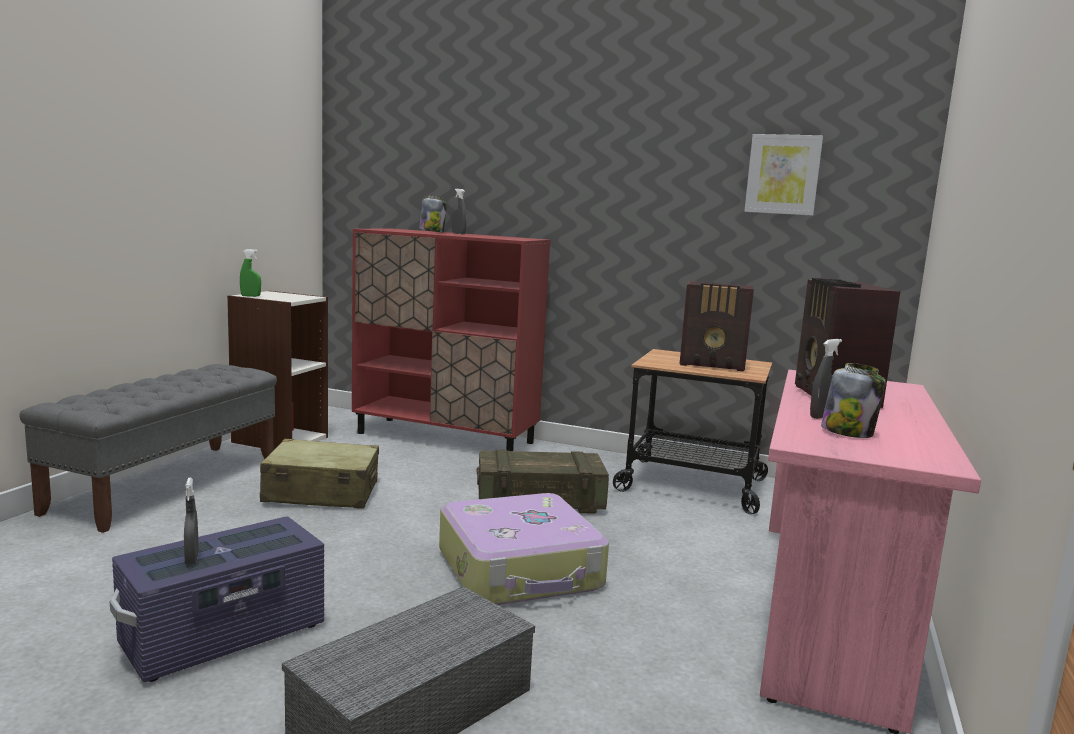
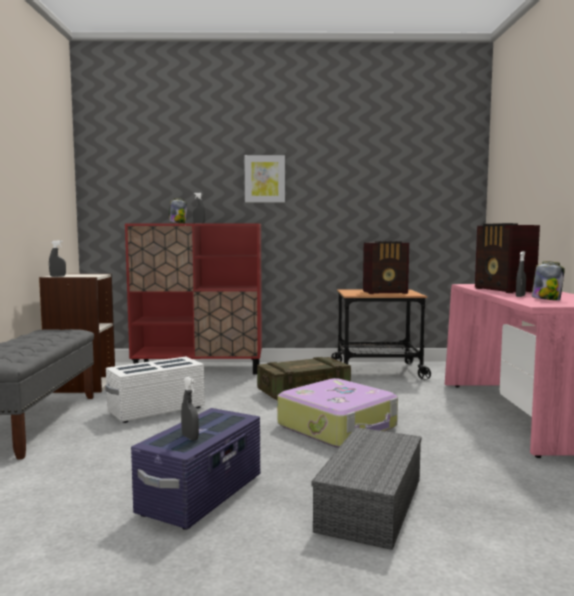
camera: 20 degrees left, 5 degrees down
green spray bottle [240,249,261,297] -> grey spray bottle [49,241,66,277]
beige suitcase [260,439,379,509] -> white storage box [105,357,205,423]
picture [744,134,823,216] -> picture moved to [244,155,285,203]

